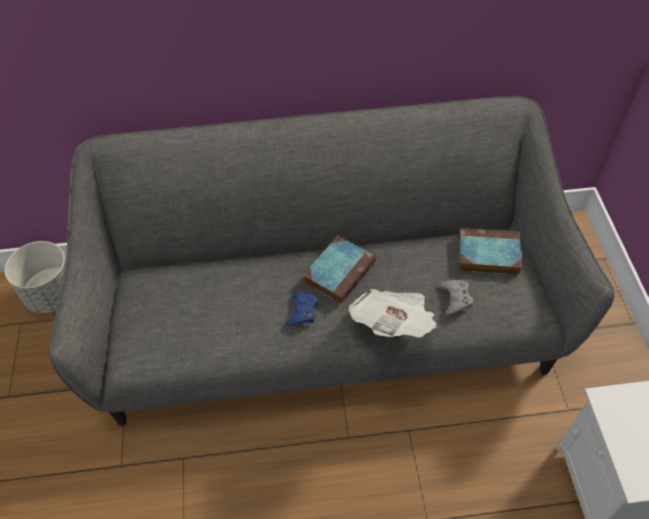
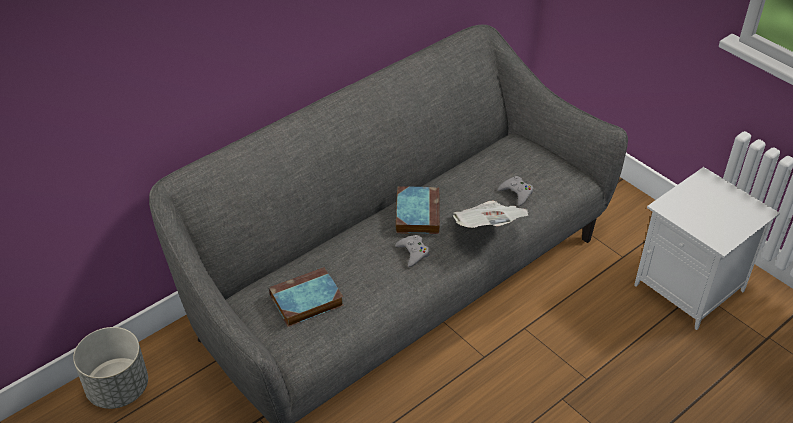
camera: 35 degrees left, 10 degrees down
blue game controller [286,292,318,325] -> grey game controller [395,235,430,267]
book [459,228,523,275] -> book moved to [269,267,344,327]

